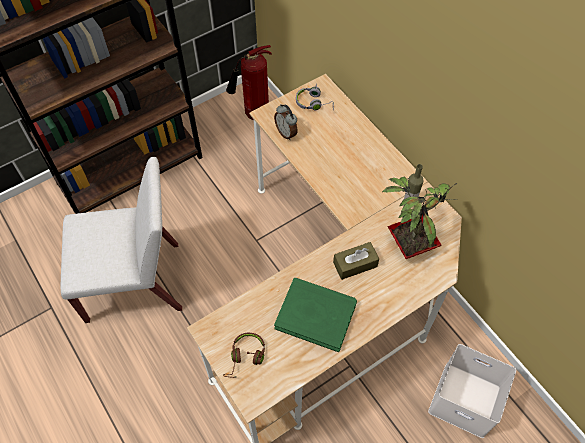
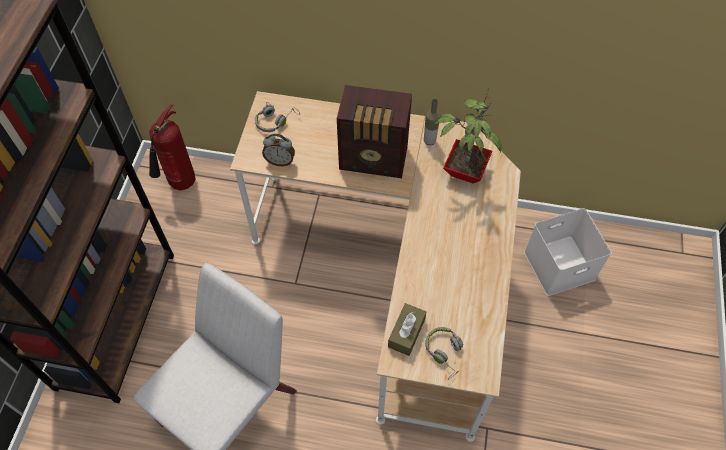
camera: 45 degrees left, 0 degrees up
brown headphones [223,333,265,378] -> grey headphones [425,327,463,380]
green book [274,278,357,352] -> none
brown tissue box [333,242,379,280] -> brown tissue box moved to [388,303,426,356]
none -> radio [337,85,412,178]

